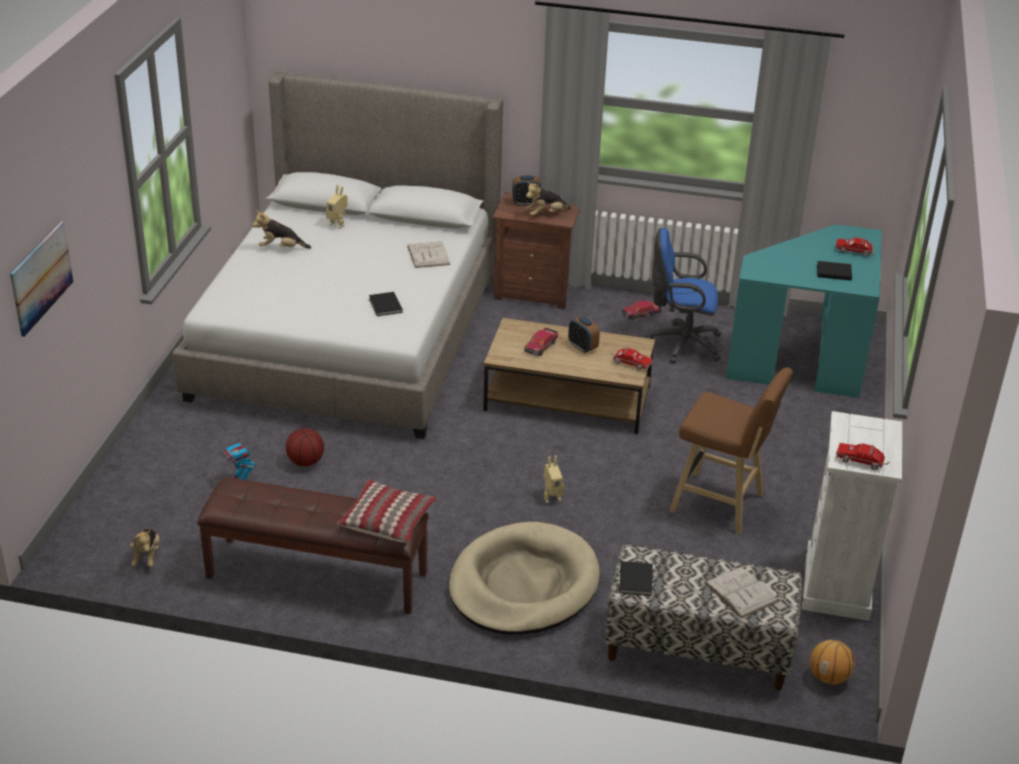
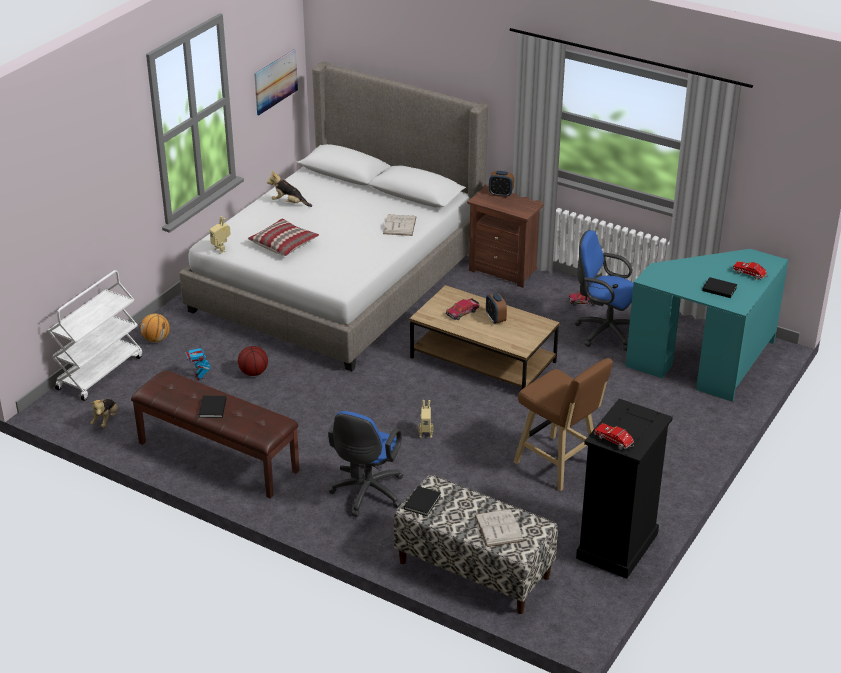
camera: 20 degrees right, 0 degrees up
picture [10,221,73,337] -> picture moved to [254,49,298,116]
toy robot [326,185,348,229] -> toy robot moved to [210,216,231,254]
pillow [337,480,436,543] -> pillow moved to [248,219,319,256]
black book [369,292,403,316] -> black book moved to [199,396,226,418]
beige dog bed [449,522,600,635] -> blue office chair [328,411,403,517]
plush toy [526,182,571,216] -> none
toy truck [611,347,652,370] -> none
white dresser [802,411,902,621] -> black dresser [576,398,673,579]
basketball [810,640,855,685] -> basketball moved to [140,314,170,342]
none -> white cart [48,270,142,401]

